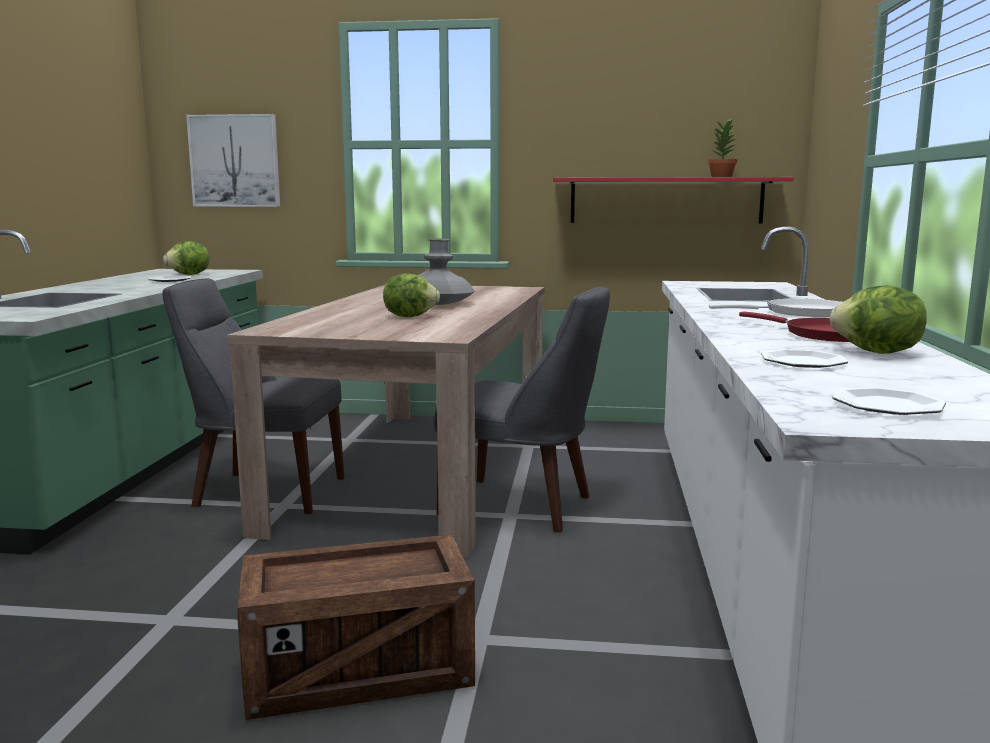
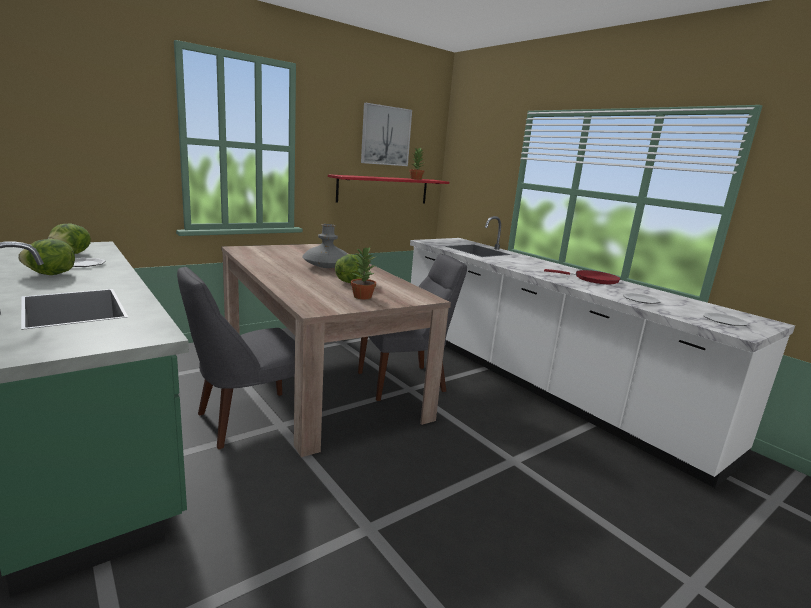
camera: 45 degrees left, 5 degrees up
picture [186,114,280,207] -> picture moved to [361,103,412,166]
crate [237,534,475,720] -> none
white frying pan [709,298,842,317] -> none
lettuce [829,285,927,354] -> lettuce moved to [18,239,75,275]
none -> potted plant [351,247,377,299]

